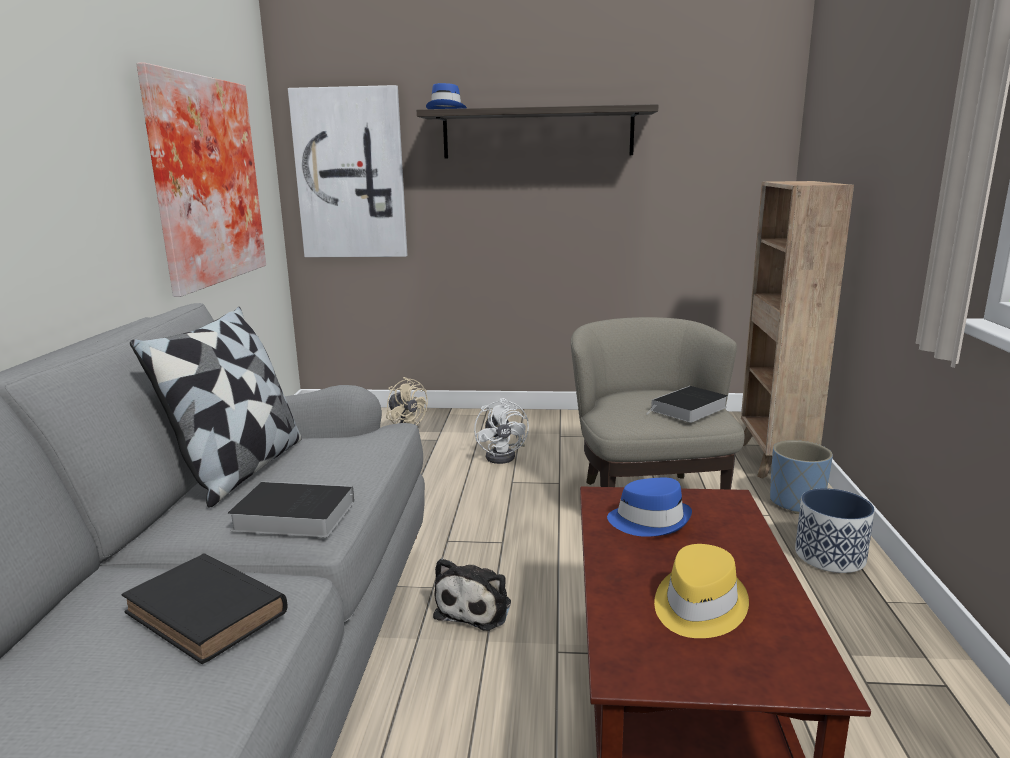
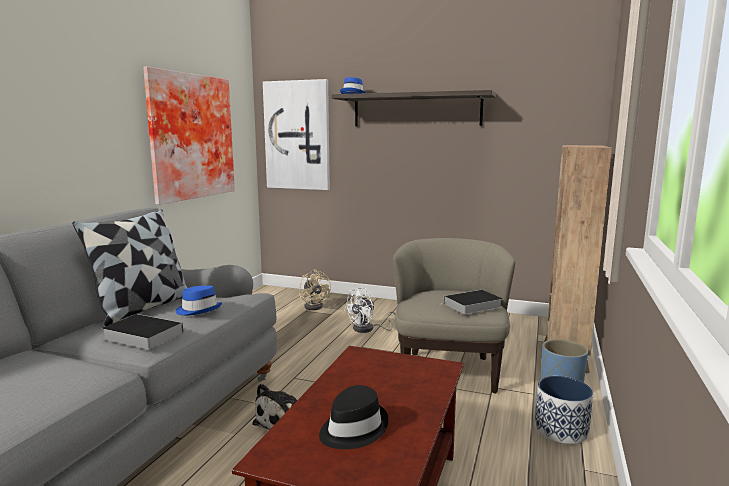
camera: 15 degrees right, 5 degrees down
black book [122,554,287,664] -> none
white fan [474,398,529,464] -> white fan turned 45 degrees clockwise [344,287,396,333]
blue hat [607,478,692,537] -> blue hat moved to [175,286,222,315]
yellow hat [654,544,749,638] -> black hat [319,385,389,449]

